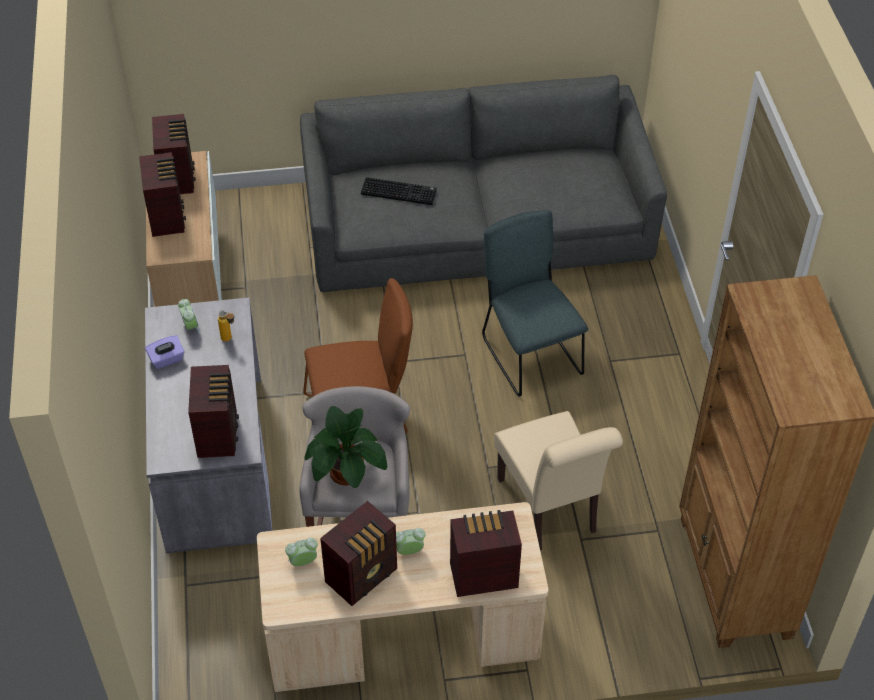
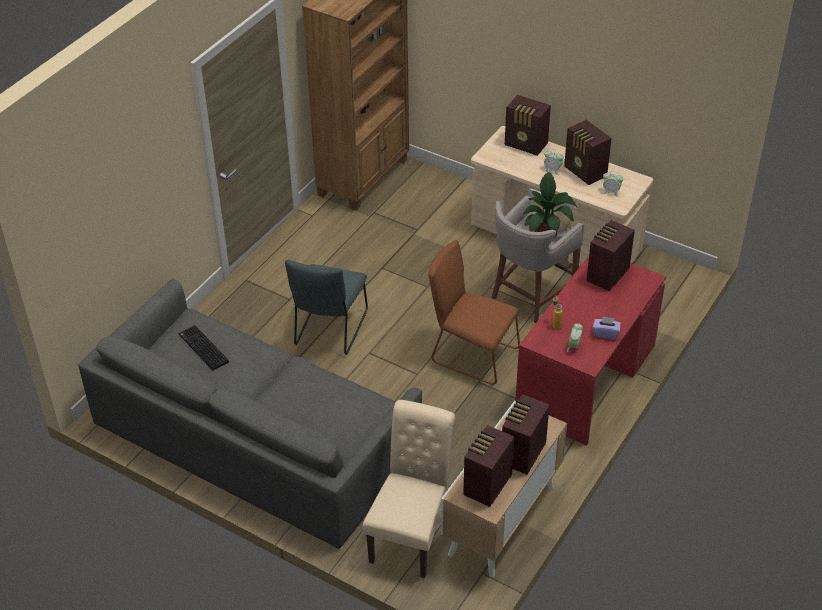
camera: 140 degrees left, 5 degrees down
grey desk [145,297,273,553] -> red desk [515,256,666,445]
radio [320,501,397,606] -> radio turned 120 degrees counterclockwise [564,120,612,185]
keyboard [361,177,437,205] -> keyboard moved to [179,325,229,370]
beige chair [494,411,623,550] -> beige chair moved to [363,400,455,578]

